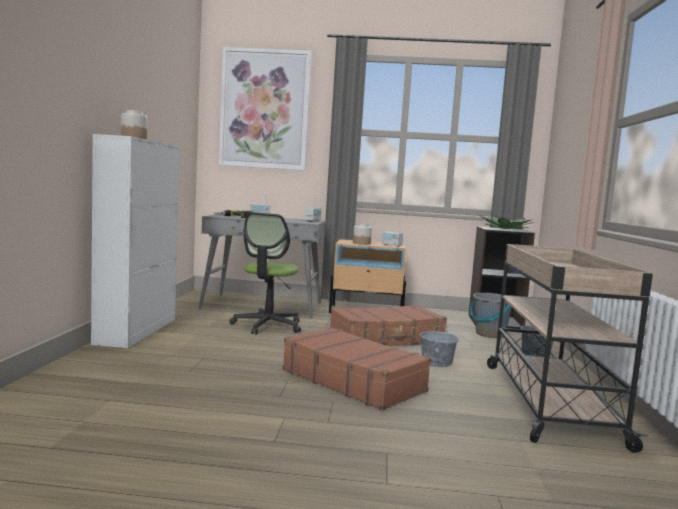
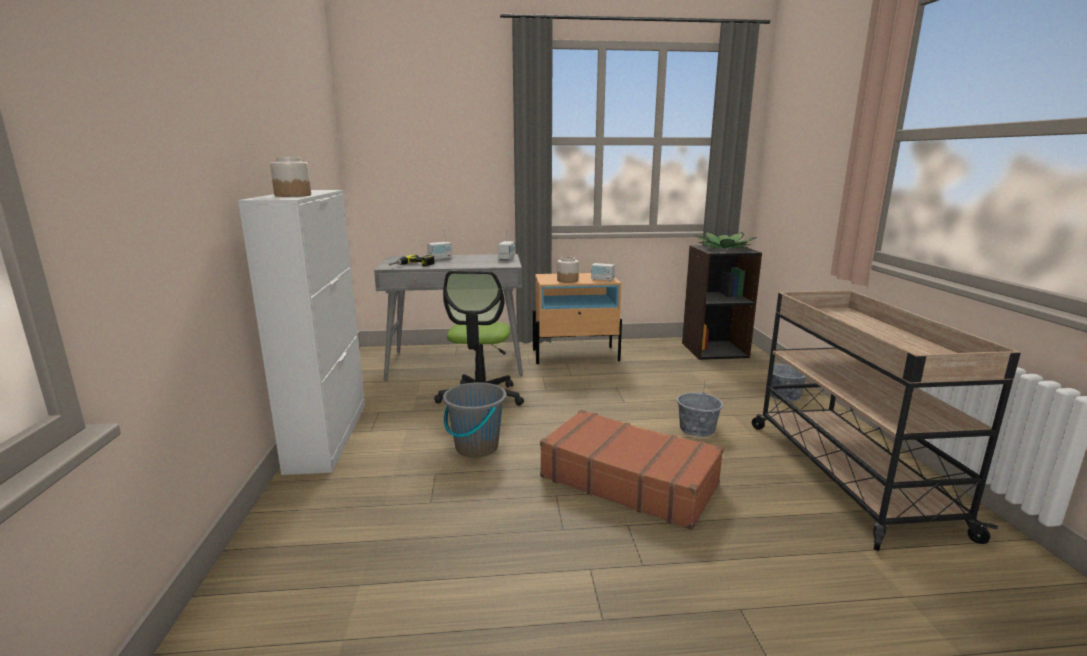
camera: 10 degrees left, 10 degrees up
picture [219,47,312,171] -> none
brown suitcase [330,305,447,346] -> none
grey bucket [470,293,512,338] -> grey bucket moved to [443,382,507,457]

